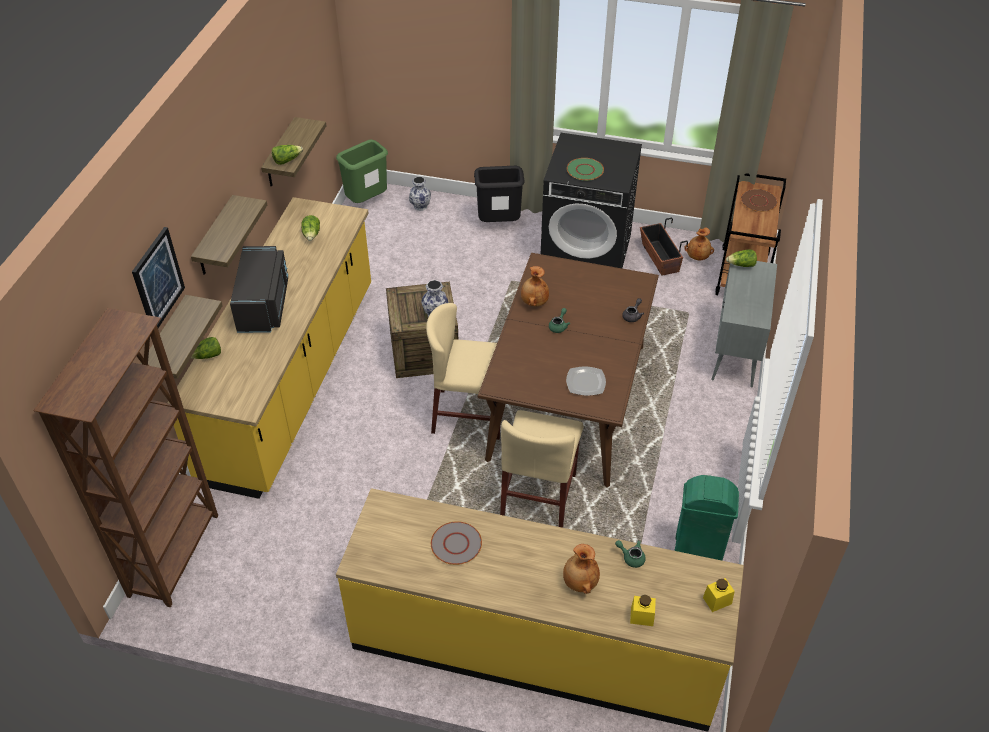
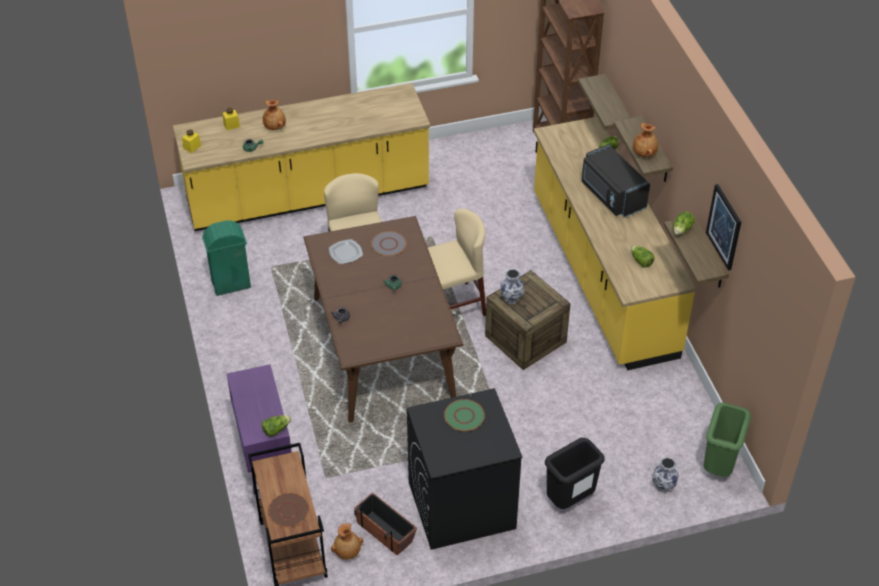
camera: 150 degrees right, 0 degrees up
picture [132,227,185,328] -> picture moved to [706,184,741,270]
grey plate [431,521,482,565] -> grey plate moved to [371,231,407,256]
brown vase [521,266,549,306] -> brown vase moved to [633,123,658,157]
grey cabinet [711,261,777,388] -> purple cabinet [227,364,292,494]

